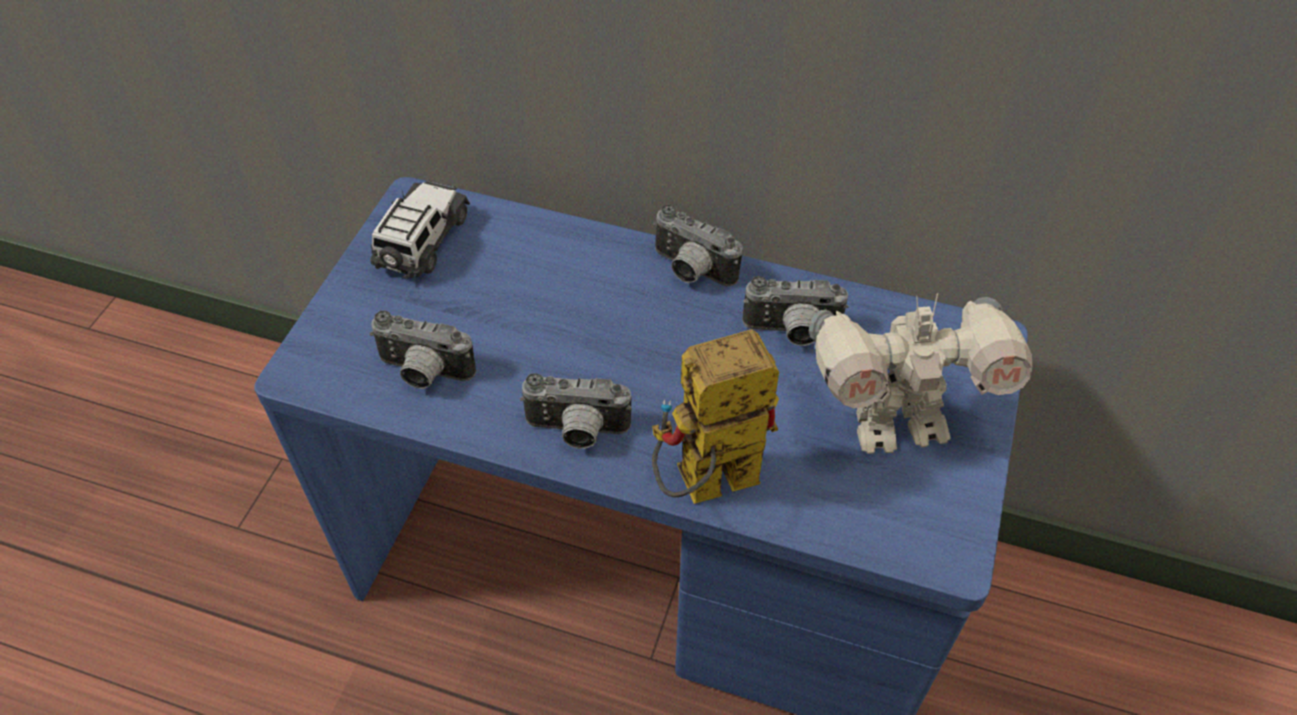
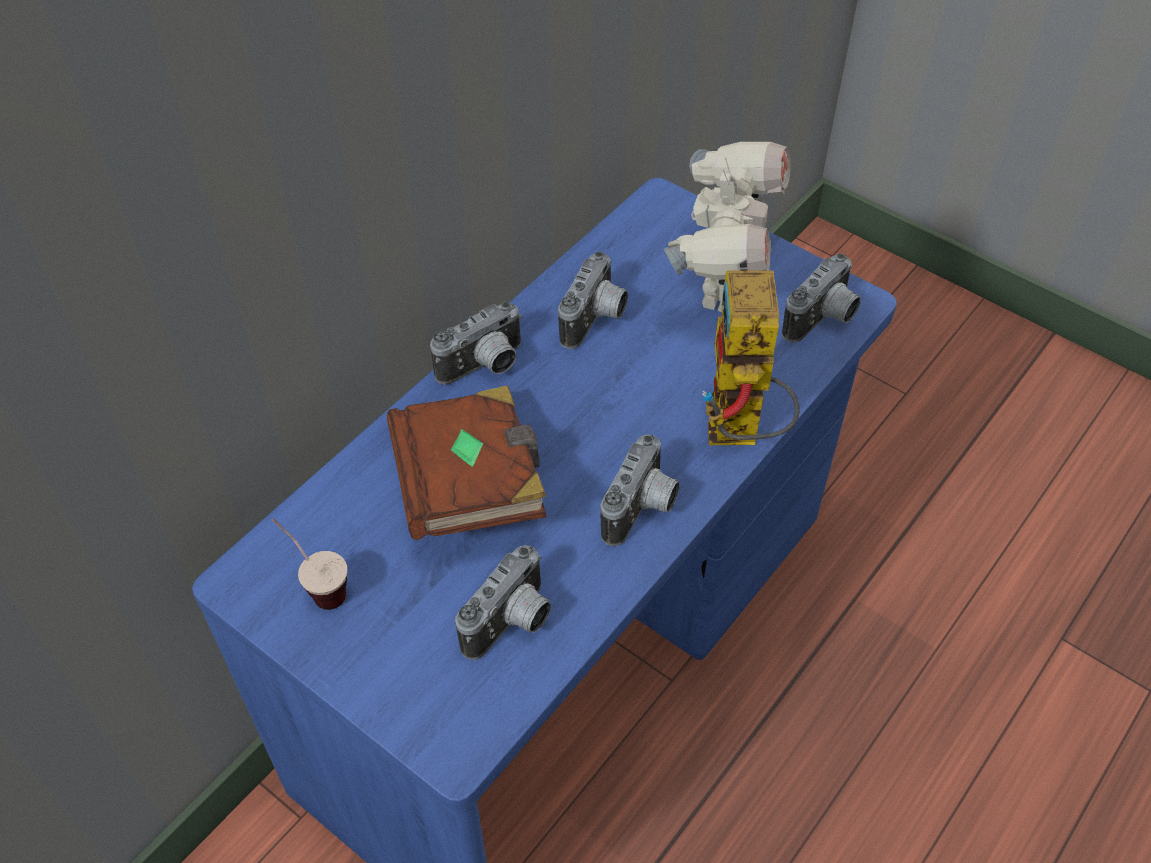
camera: 70 degrees left, 0 degrees up
toy car [370,179,470,279] -> cup [272,518,347,610]
none -> brown book [387,386,546,540]
none -> camera [782,253,861,343]

